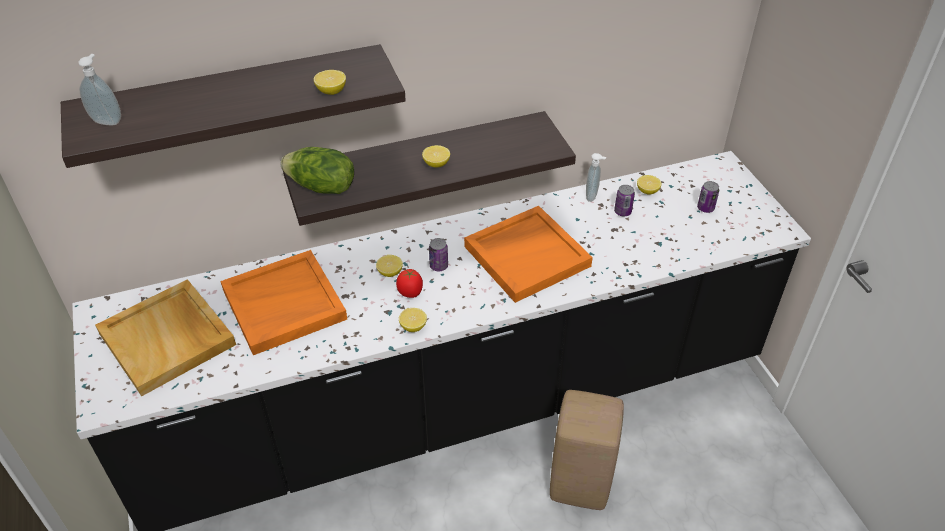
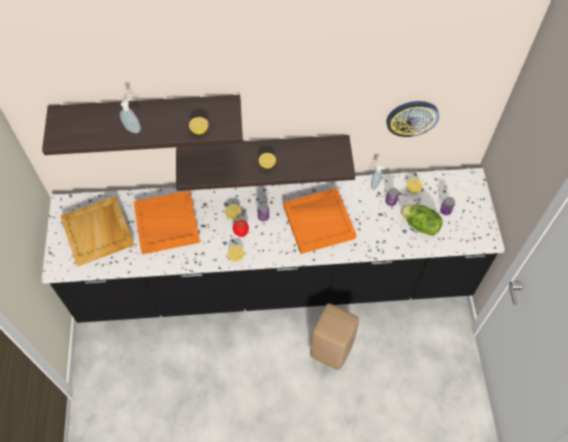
camera: 15 degrees right, 15 degrees up
soap dispenser [78,54,121,125] -> soap dispenser moved to [120,98,141,133]
lettuce [281,147,354,194] -> lettuce moved to [401,205,443,236]
none -> wall clock [386,101,439,137]

